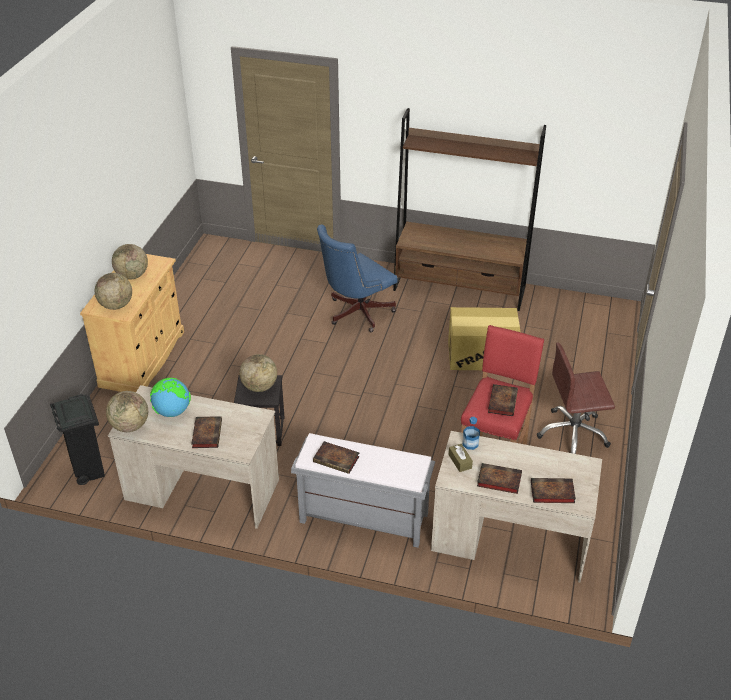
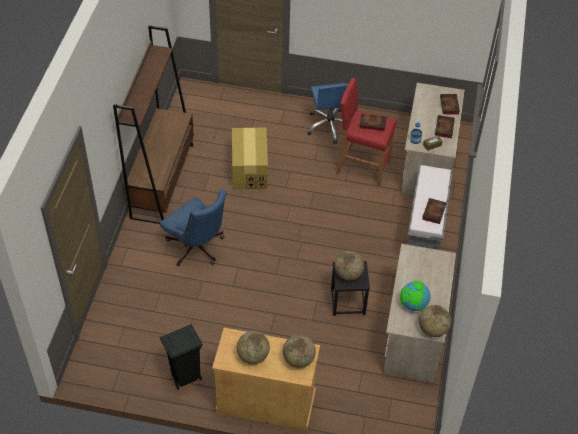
camera: 95 degrees left, 10 degrees up
black trash can [50,394,105,485] -> black trash can moved to [160,325,203,390]
book [191,416,222,448] -> none
brown office chair [537,343,615,454] -> blue office chair [307,83,349,144]

